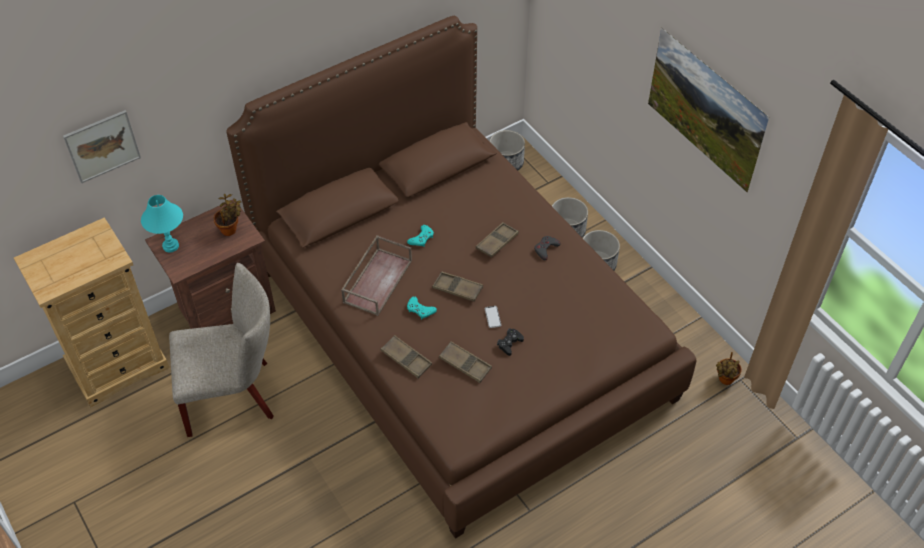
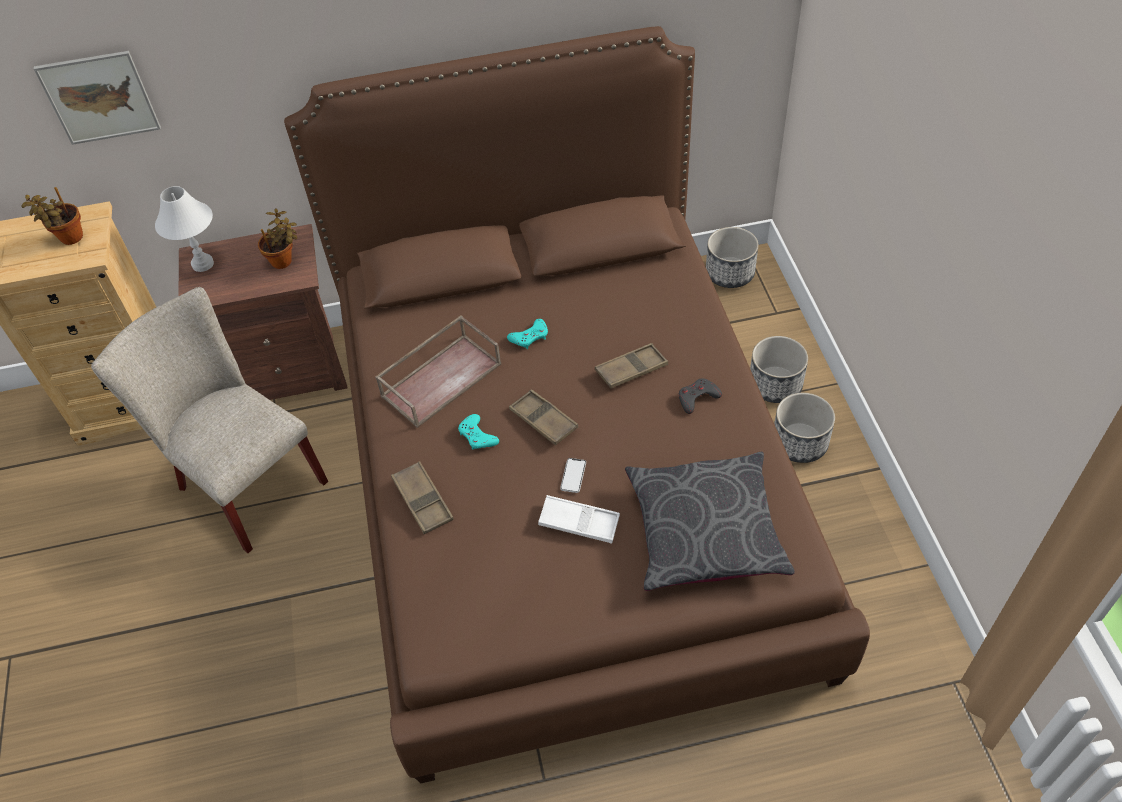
camera: 25 degrees right, 0 degrees up
turquoise table lamp [141,195,183,252] -> white table lamp [155,186,214,272]
beige chair [169,263,274,437] -> beige chair turned 150 degrees counterclockwise [91,287,328,553]
brown tray [439,341,492,383] -> none
black game controller [497,328,524,356] -> white tray [538,495,620,544]
picture [648,28,769,193] -> none
potted plant [716,352,742,385] -> potted plant moved to [22,187,83,245]
none -> grey pillow [625,452,795,591]

